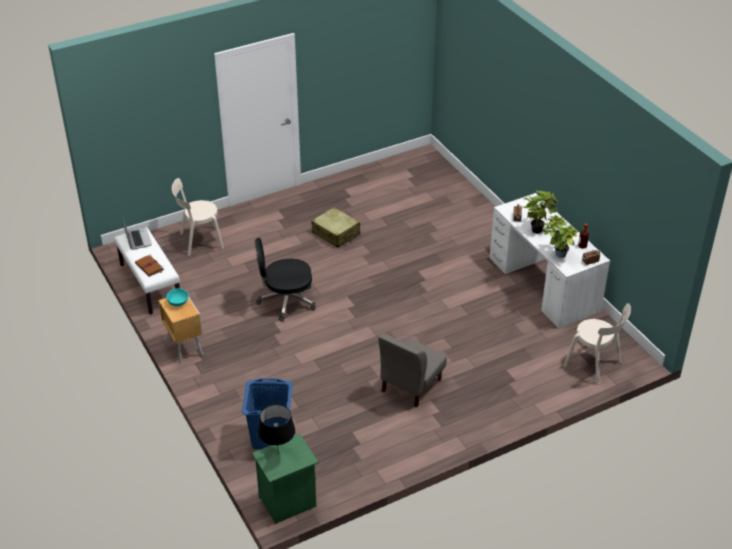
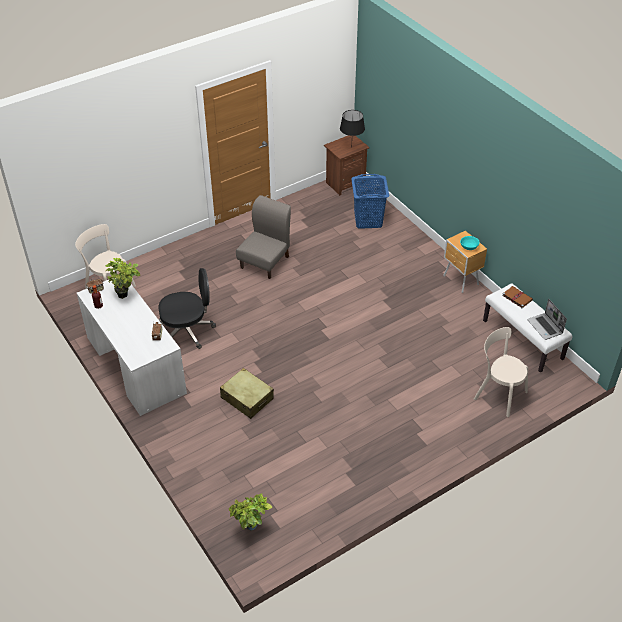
camera: 175 degrees right, 5 degrees up
beige chair [172,178,224,256] -> beige chair turned 120 degrees counterclockwise [474,327,528,417]
green nightstand [252,434,319,524] -> brown nightstand [324,135,369,196]
black office chair [255,238,315,321] -> black office chair moved to [158,268,216,349]
beige suitcase [311,207,360,248] -> beige suitcase moved to [220,368,274,419]
potted plant [520,190,558,234] -> potted plant moved to [229,494,272,531]

